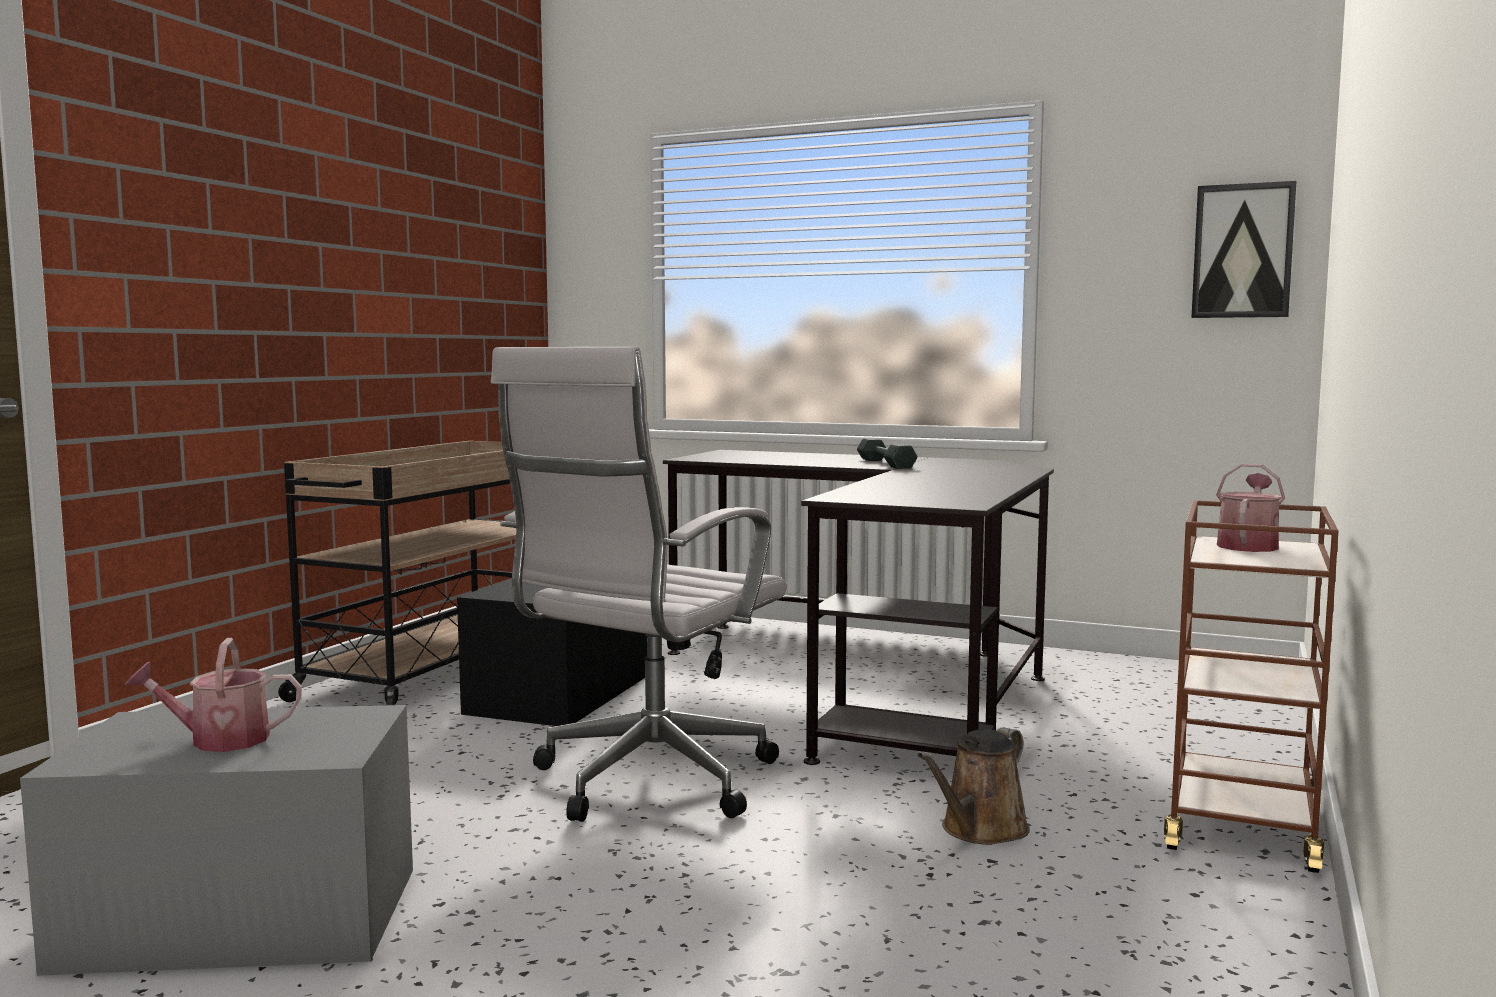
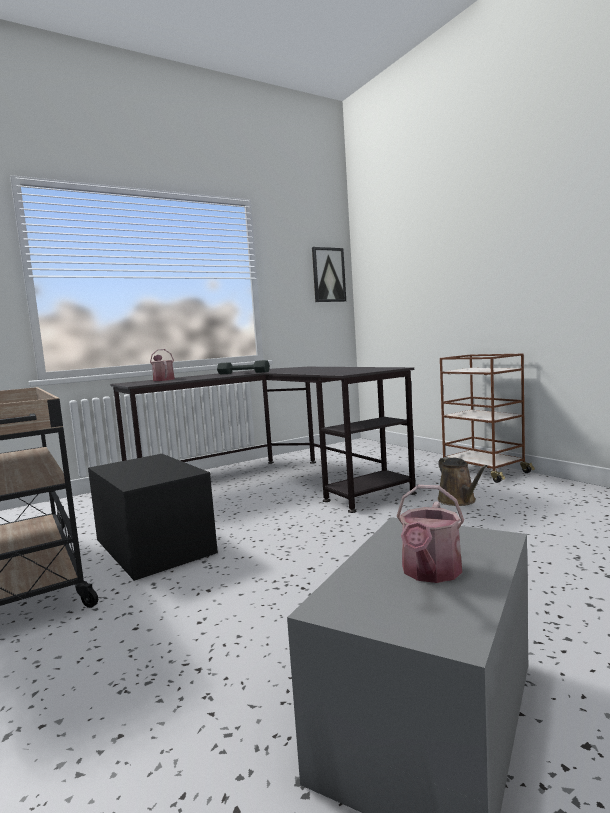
camera: 55 degrees left, 0 degrees up
white office chair [491,347,787,822] -> none
watering can [1216,464,1285,552] -> watering can moved to [150,349,175,381]

